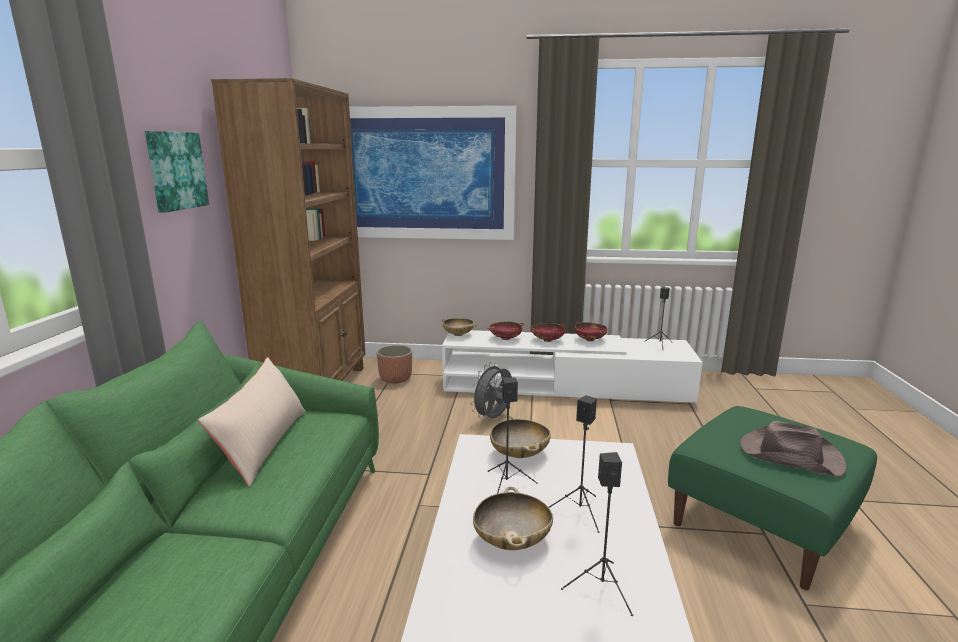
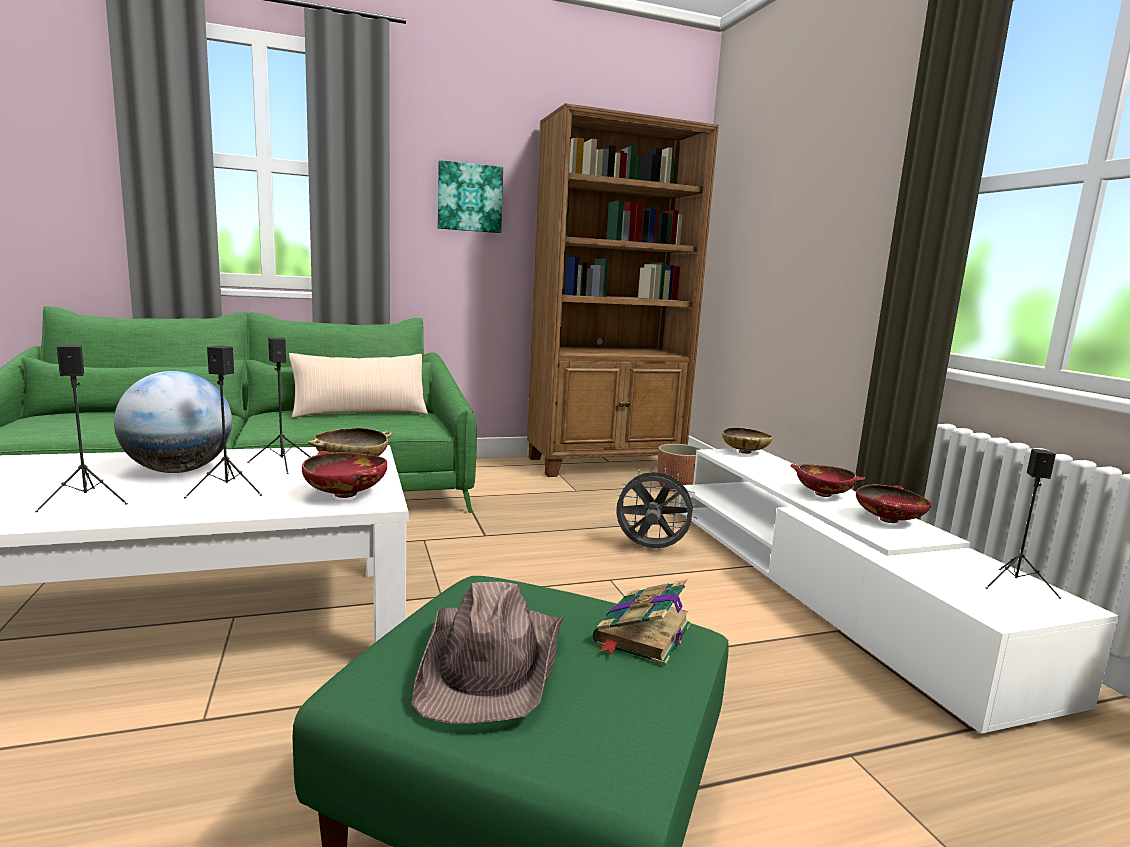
camera: 65 degrees right, 5 degrees down
picture [349,106,517,240] -> none
beige bowl [473,487,553,550] -> globe [114,371,232,473]
red bowl [487,322,524,340] -> red bowl moved to [302,451,387,498]
none -> book [593,579,691,665]

